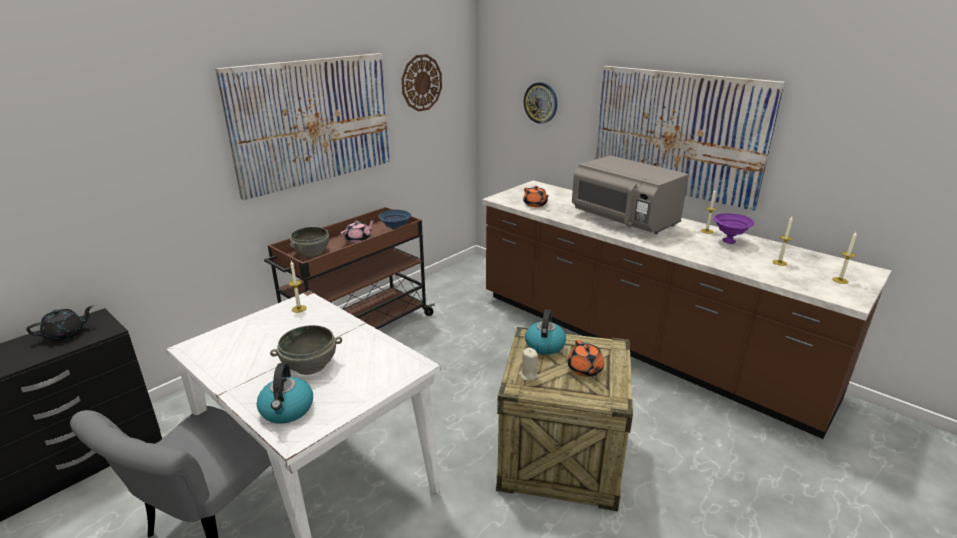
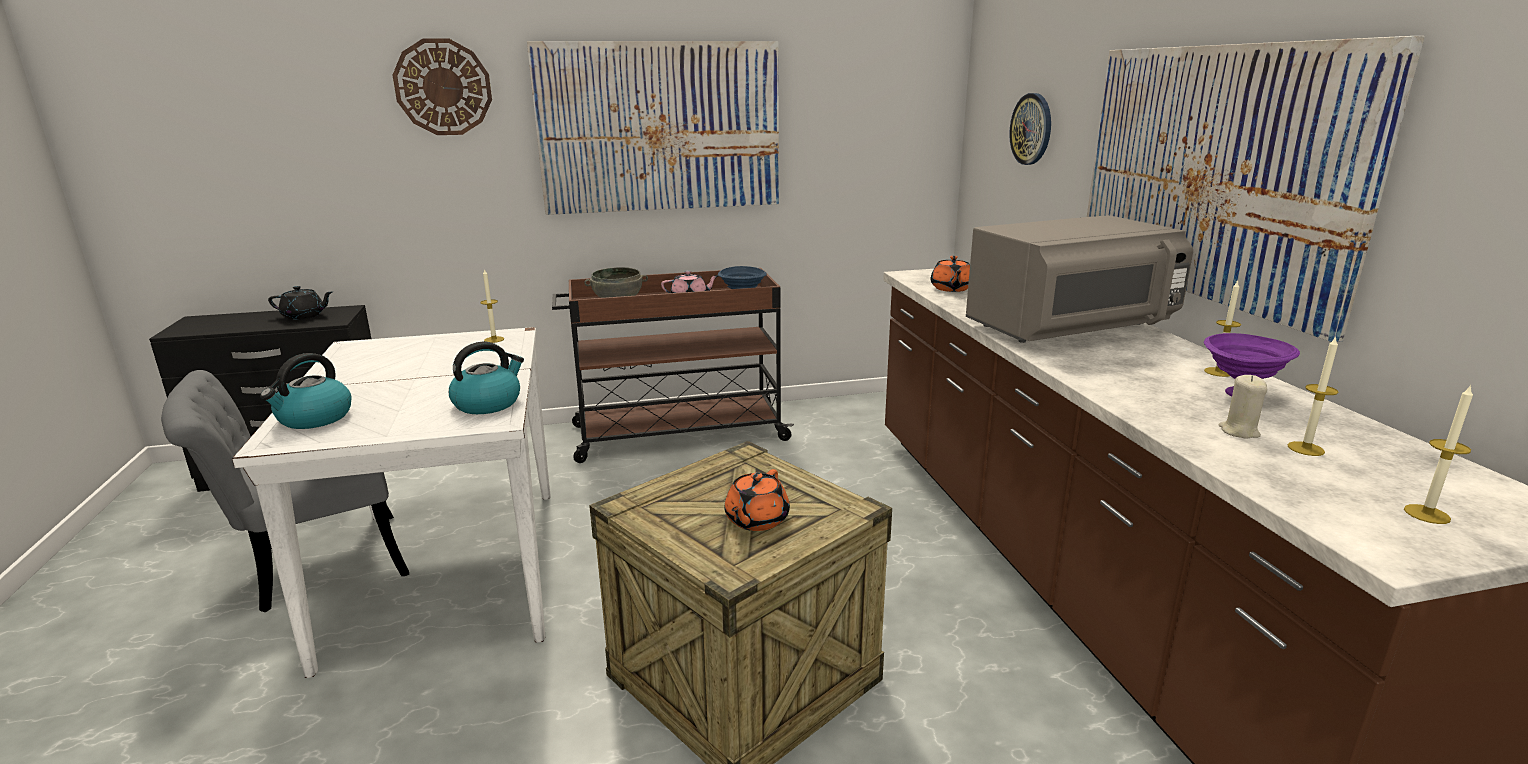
camera: 35 degrees right, 5 degrees down
grey bowl [270,325,342,375] -> none
wall clock [401,54,442,112] -> wall clock moved to [392,38,492,135]
beige candle [519,348,538,381] -> beige candle moved to [1218,375,1267,439]
kettle [525,309,566,355] -> kettle moved to [449,342,524,414]
grey microwave [572,155,689,234] -> grey microwave turned 105 degrees counterclockwise [966,215,1193,343]

